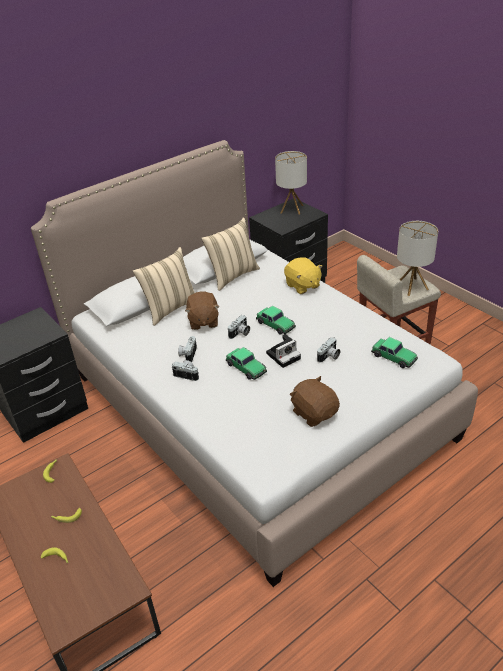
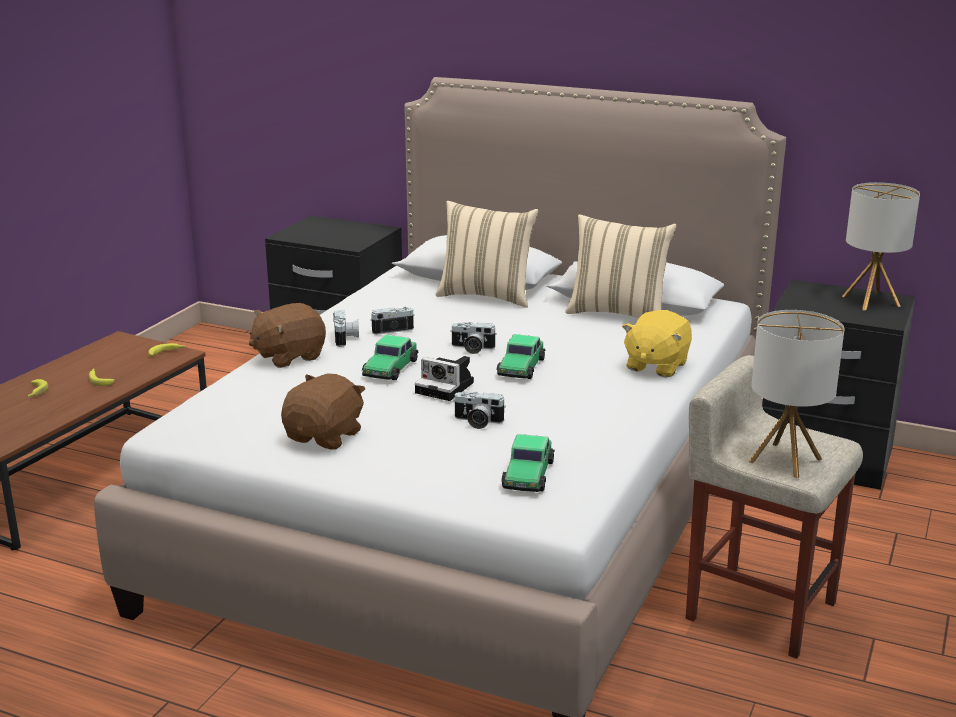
camera: 60 degrees right, 15 degrees down
brown plush toy [185,292,220,330] -> brown plush toy moved to [249,303,326,368]

